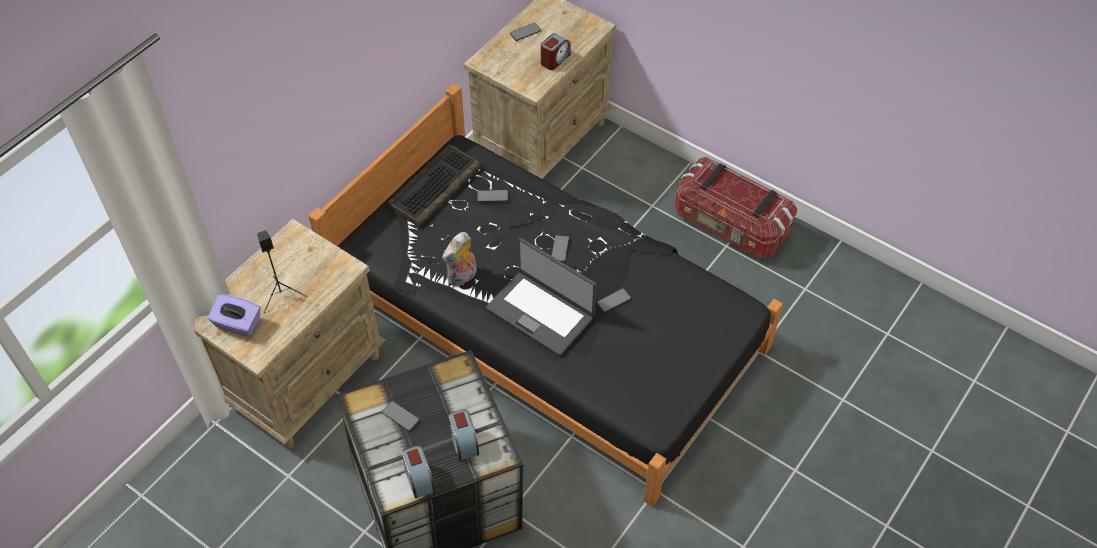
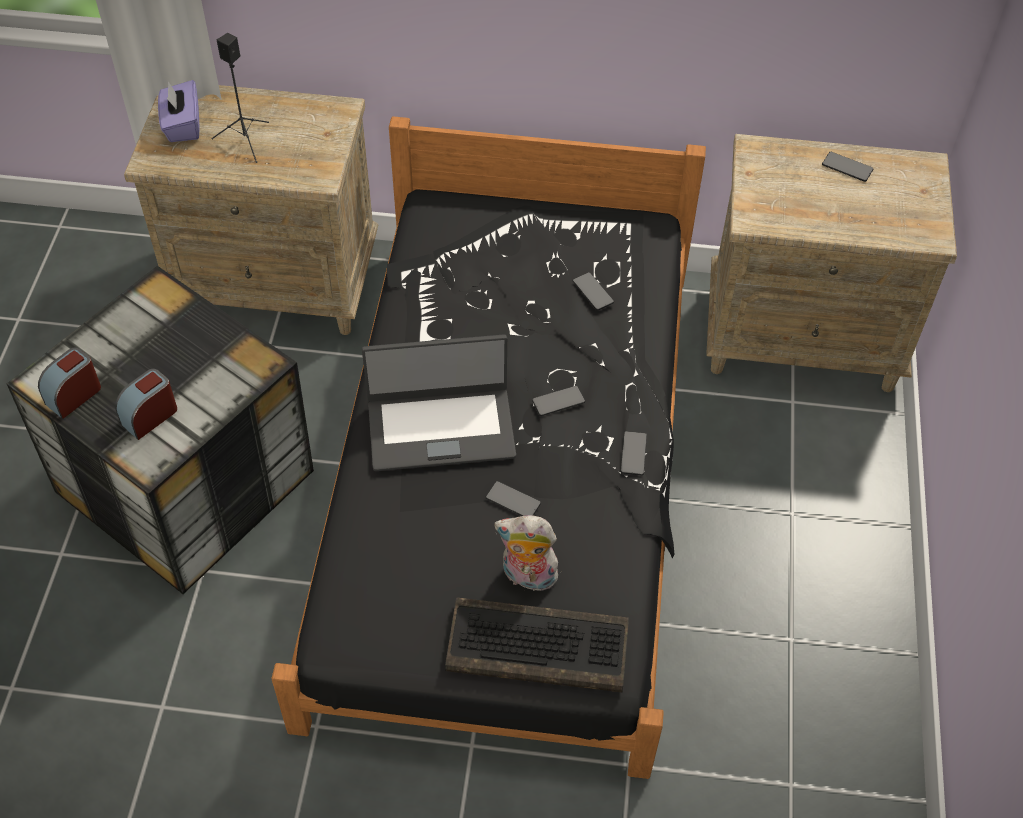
camera: 60 degrees right, 0 degrees up
phone [382,401,420,431] -> phone moved to [620,431,647,475]
keyboard [386,144,481,227] -> keyboard moved to [445,597,629,692]
plush toy [442,232,477,286] -> plush toy moved to [494,515,561,595]
laptop [486,238,597,356] -> laptop turned 105 degrees counterclockwise [362,334,516,471]
alarm clock [541,34,571,70] -> none
storage box [675,157,798,259] -> none

